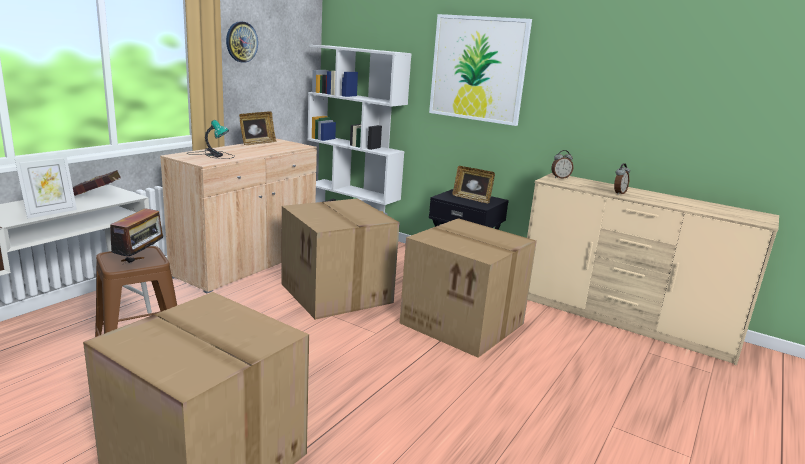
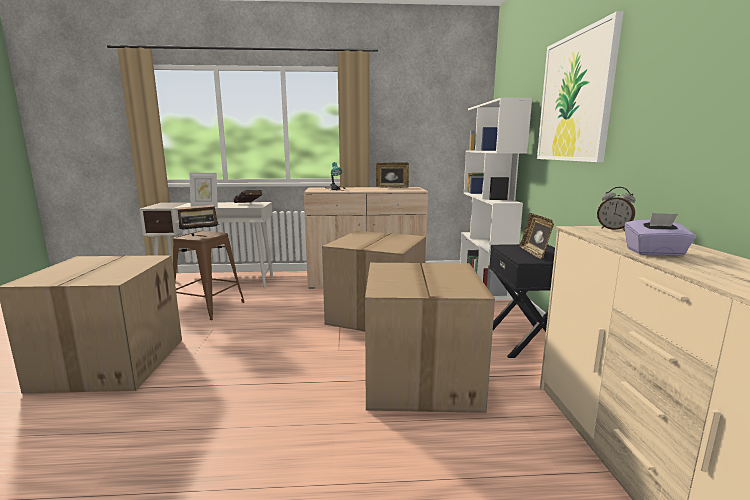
camera: 55 degrees right, 5 degrees down
wall clock [226,21,258,63] -> none
alarm clock [614,163,630,195] -> purple tissue box [624,213,696,256]

